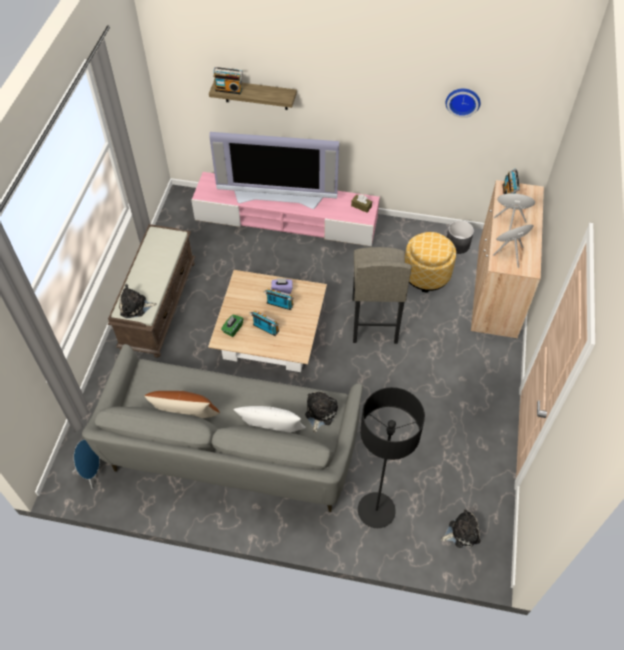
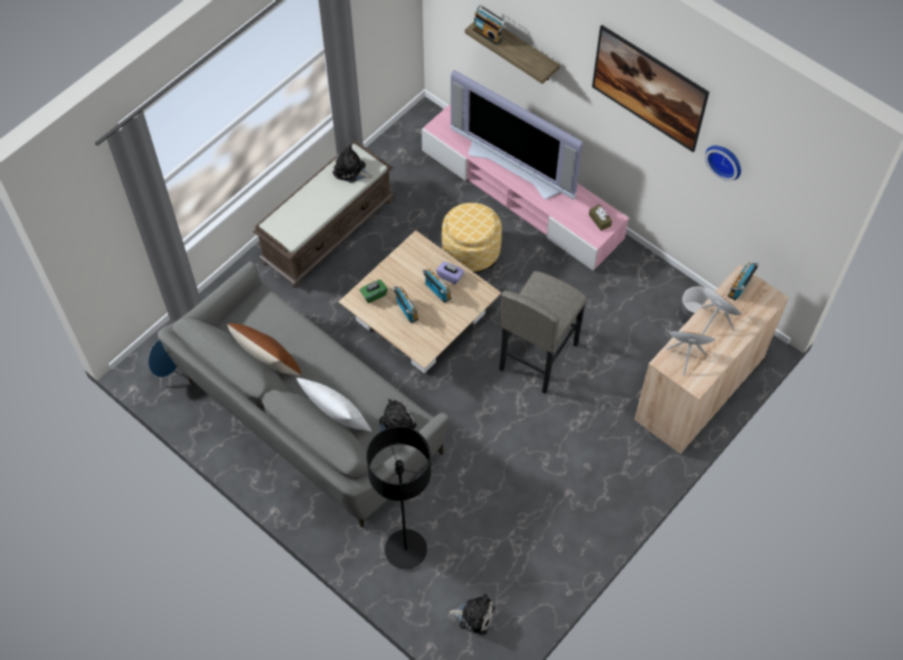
camera: 30 degrees right, 5 degrees up
plush toy [119,284,157,318] -> plush toy moved to [332,144,373,183]
ottoman [405,232,456,293] -> ottoman moved to [442,203,502,273]
none -> picture [592,25,709,152]

